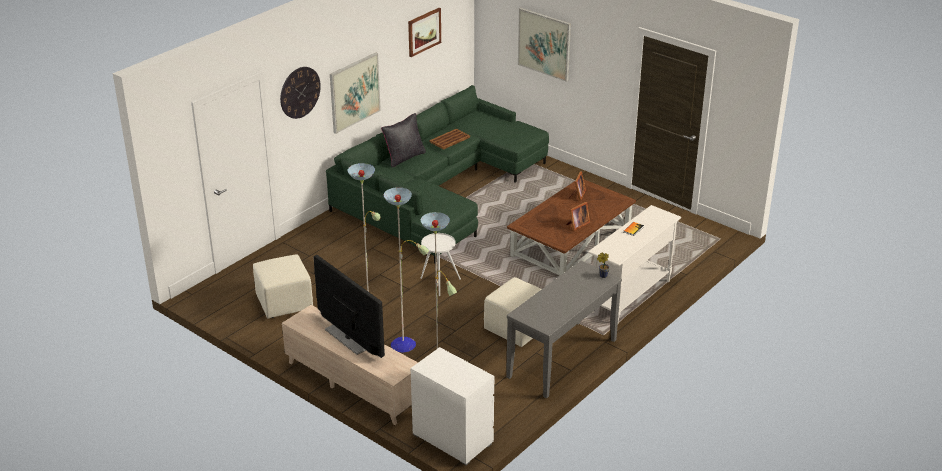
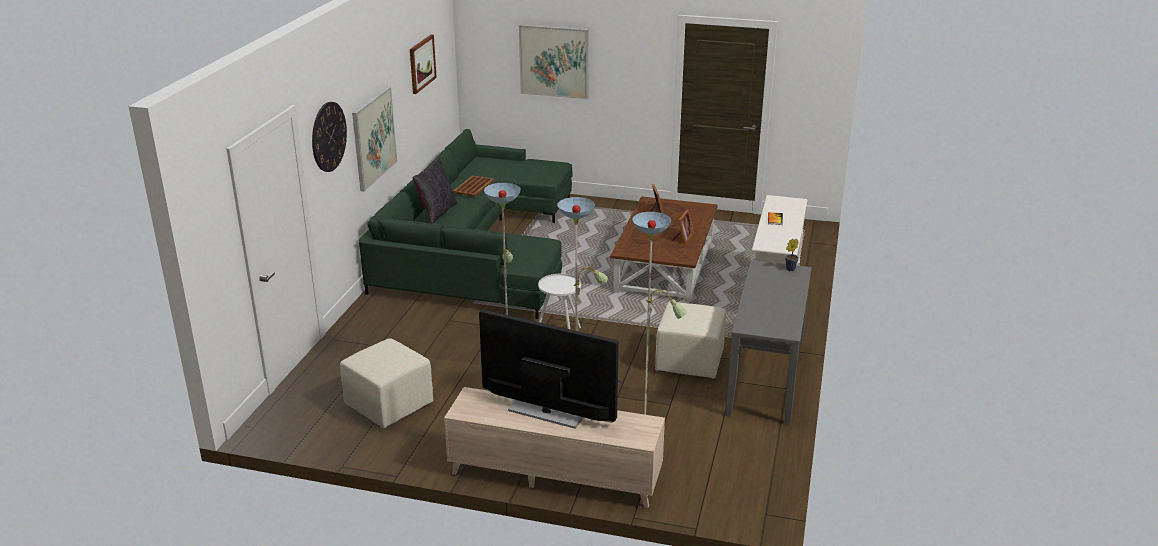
camera: 25 degrees left, 5 degrees down
white dresser [411,347,494,465] -> none

